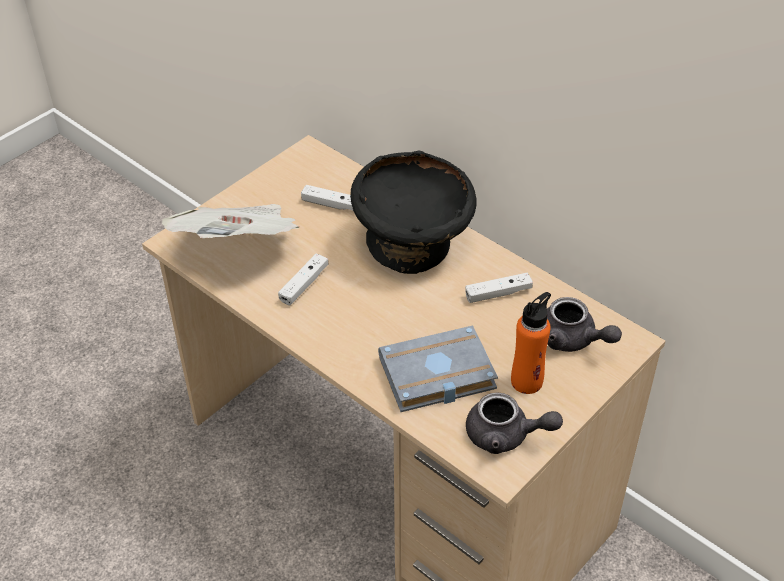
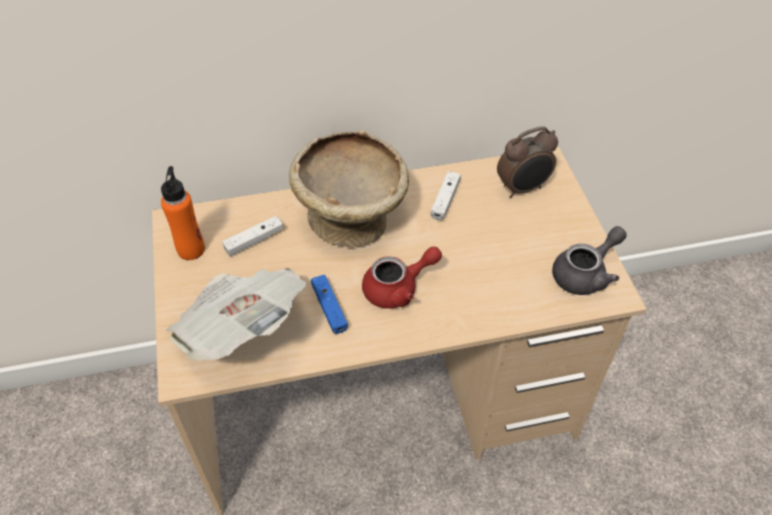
camera: 55 degrees left, 5 degrees up
white game controller [278,254,329,305] -> blue game controller [311,275,348,334]
black bowl [350,150,477,274] -> beige bowl [289,130,409,247]
grey book [378,325,498,412] -> none
orange bottle [511,292,551,394] -> orange bottle moved to [161,166,205,260]
grey teapot [547,297,622,352] -> alarm clock [497,126,558,198]
none -> red teapot [362,246,442,309]

